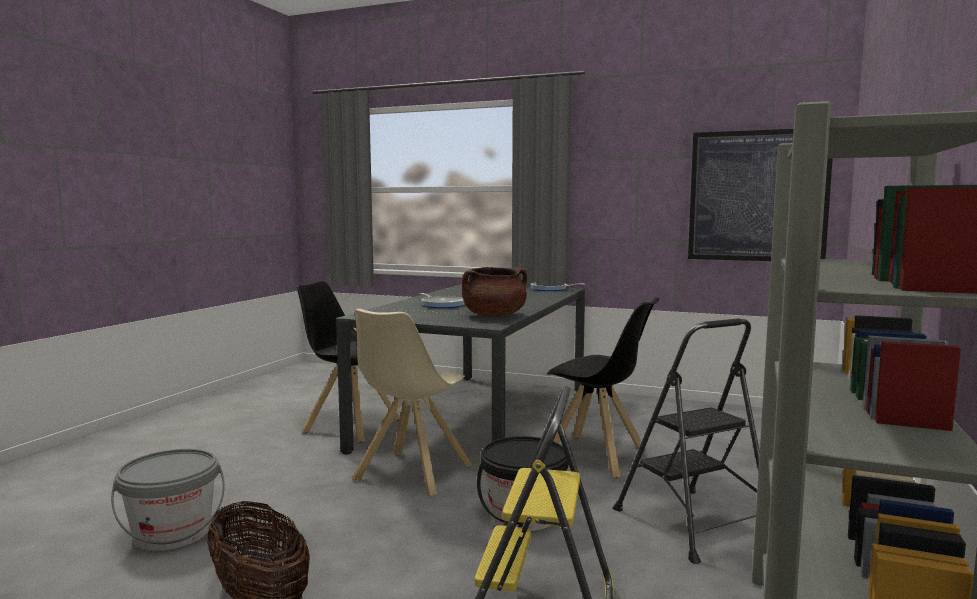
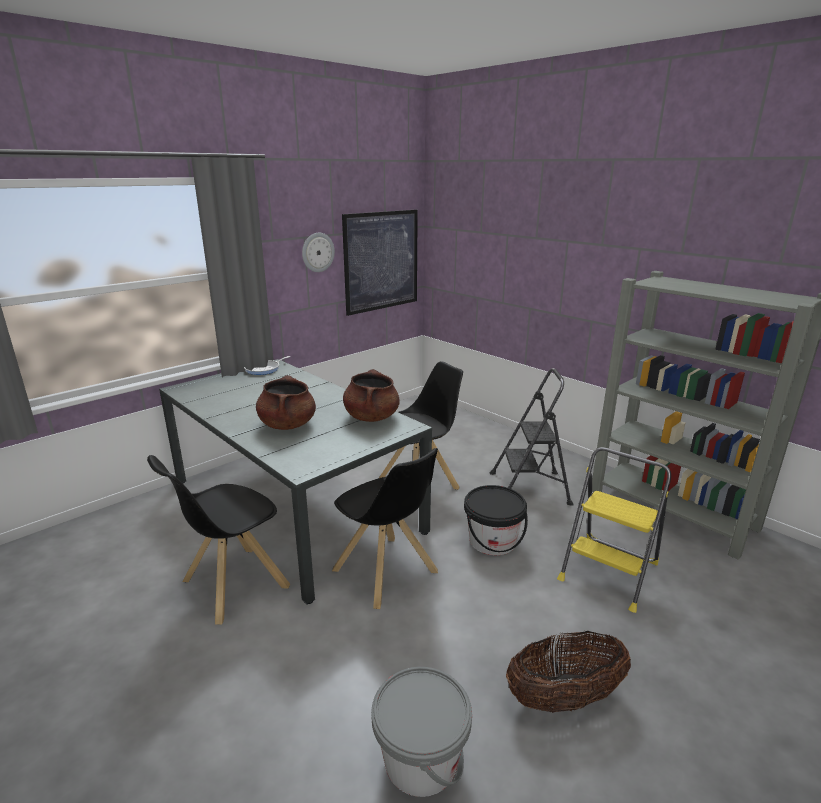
camera: 65 degrees left, 15 degrees up
beige chair [352,309,472,496] -> black chair [332,448,438,609]
frying pan [420,293,464,308] -> brown cooking pot [256,375,316,430]
none -> wall clock [302,233,335,272]

